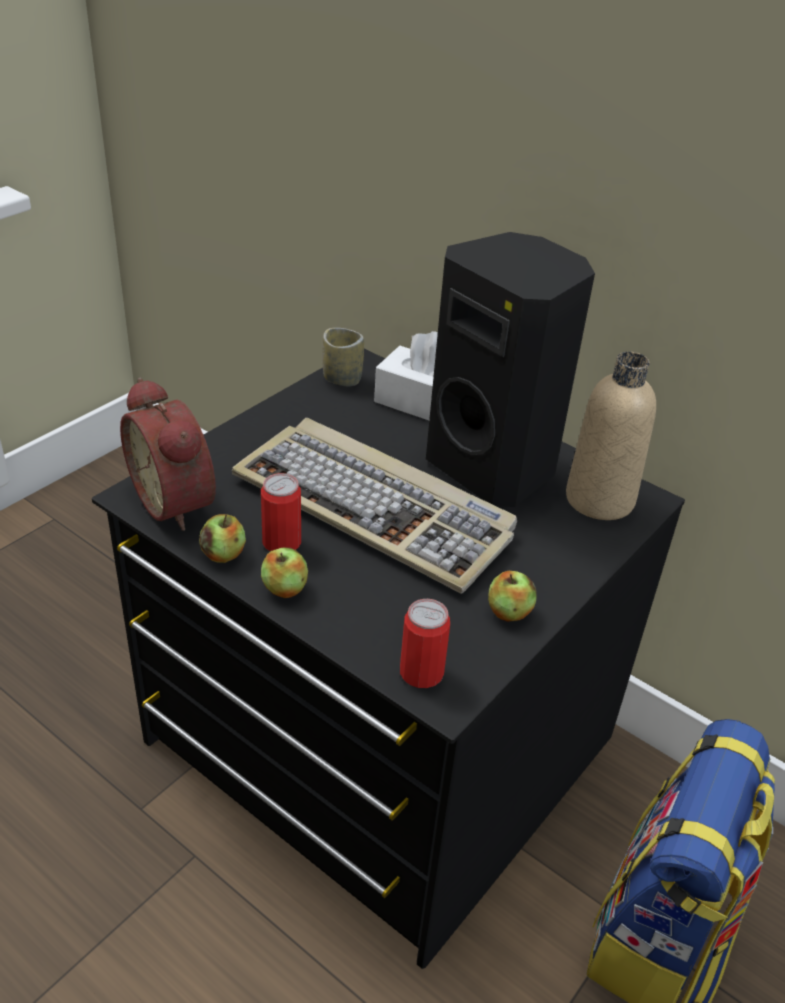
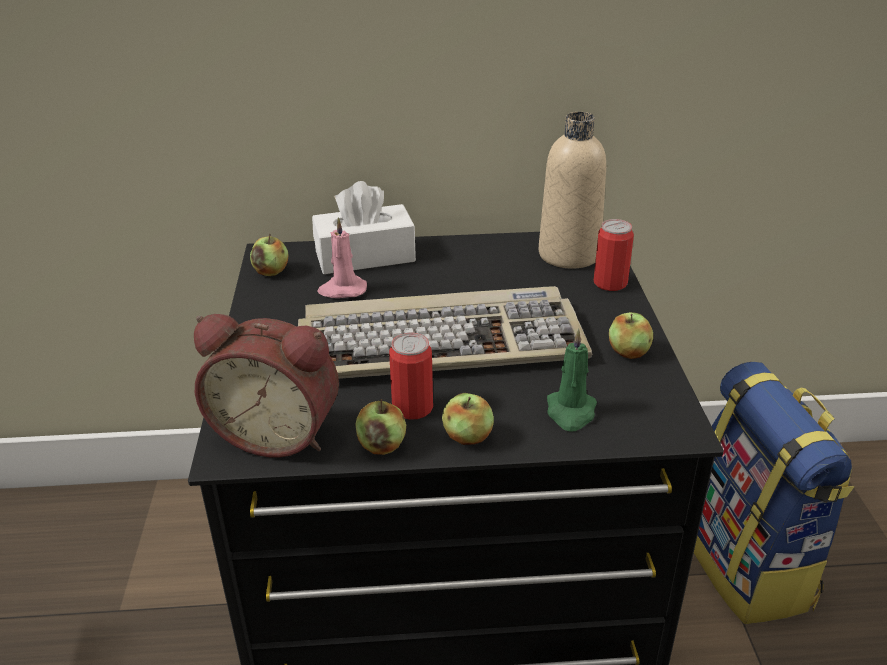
camera: 40 degrees left, 5 degrees down
cup [322,328,364,386] -> apple [250,233,288,276]
can [400,599,450,688] -> can moved to [594,219,634,291]
black speaker [426,232,595,507] -> none
none -> pink candle [318,217,367,298]
none -> green candle [547,328,597,431]

